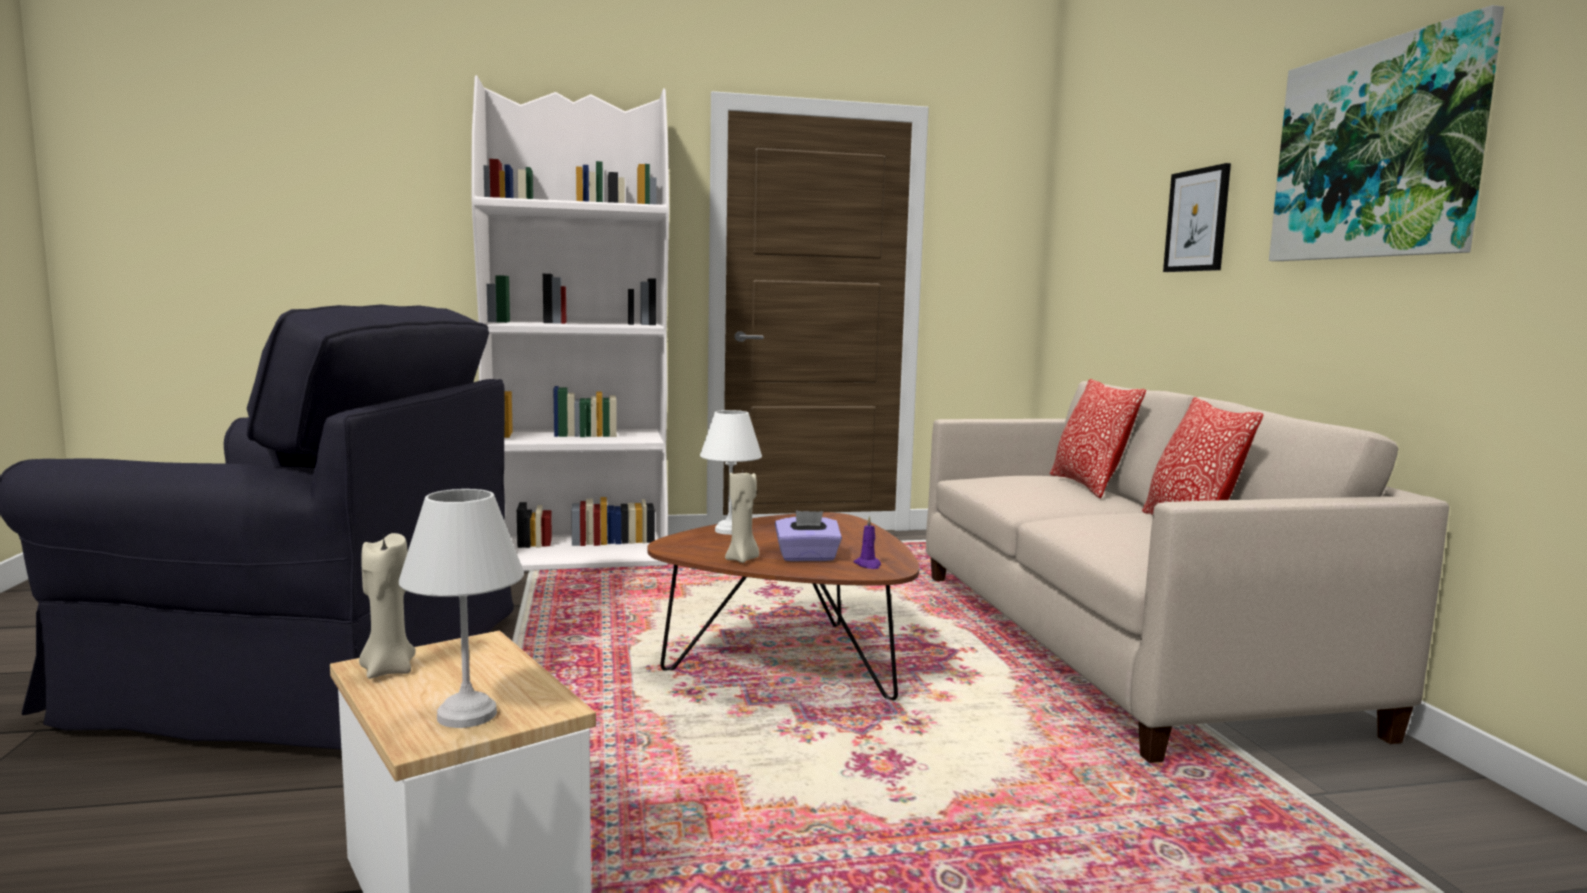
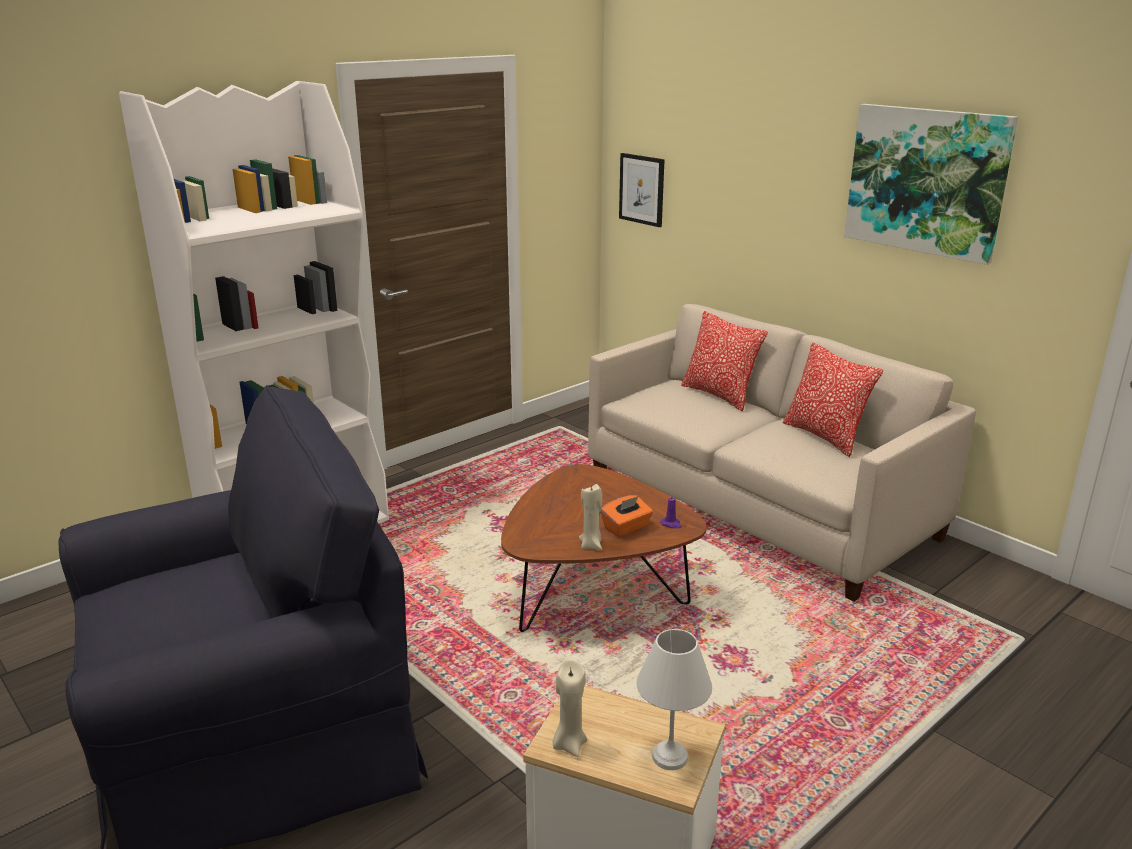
camera: 30 degrees left, 15 degrees up
white table lamp [700,410,762,535] -> none
purple tissue box [775,511,842,561] -> orange tissue box [601,495,653,537]
picture [1163,163,1231,272] -> picture moved to [619,153,665,227]

